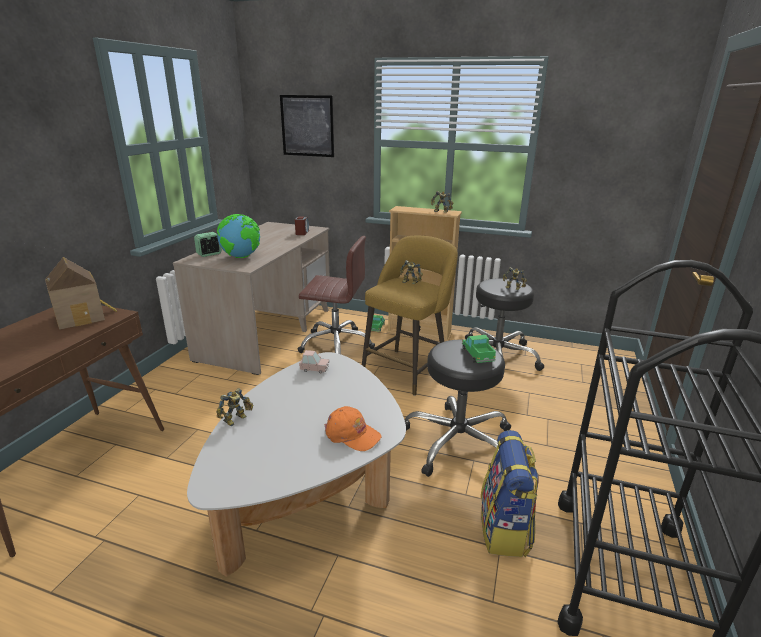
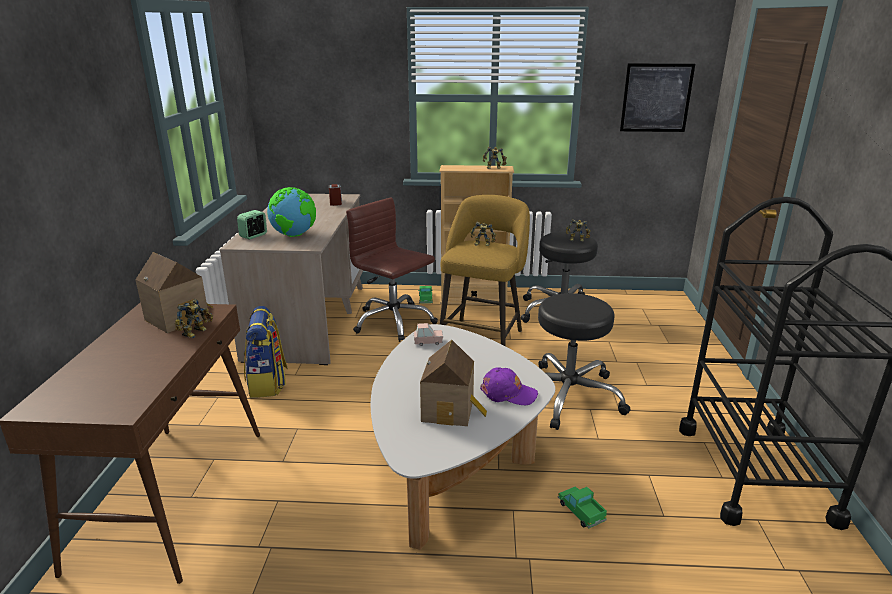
camera: 15 degrees left, 0 degrees up
toy robot [216,388,254,426] -> toy robot moved to [175,299,213,338]
picture [280,95,334,157] -> picture moved to [620,63,695,132]
brown office chair [298,236,375,354] -> brown office chair turned 135 degrees counterclockwise [346,198,438,342]
orange cap [325,406,381,451] -> purple cap [480,367,538,406]
toy truck [462,335,496,363] -> toy truck moved to [558,487,607,529]
backpack [481,430,538,557] -> backpack moved to [244,306,288,398]
none -> toy house [420,340,487,426]

